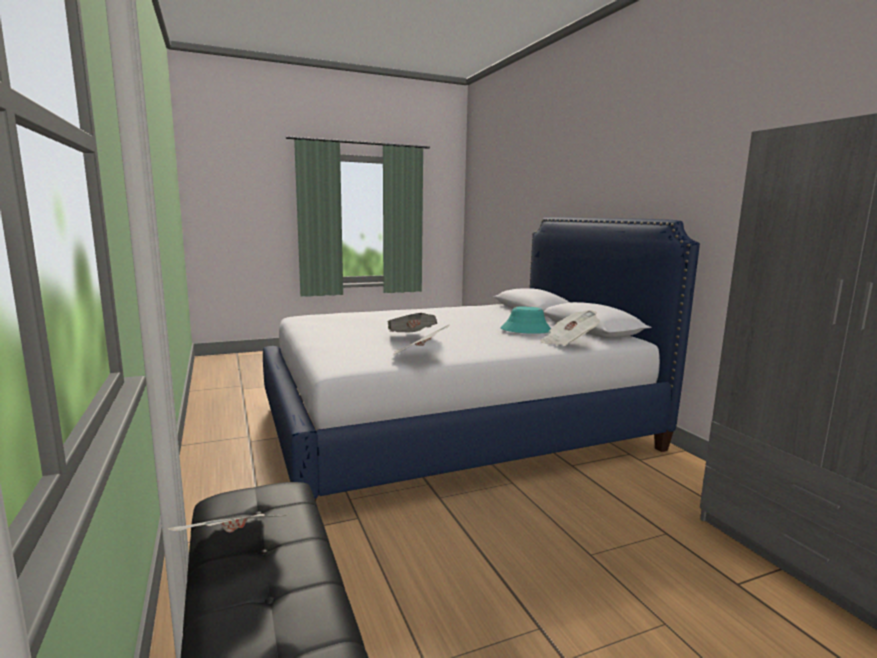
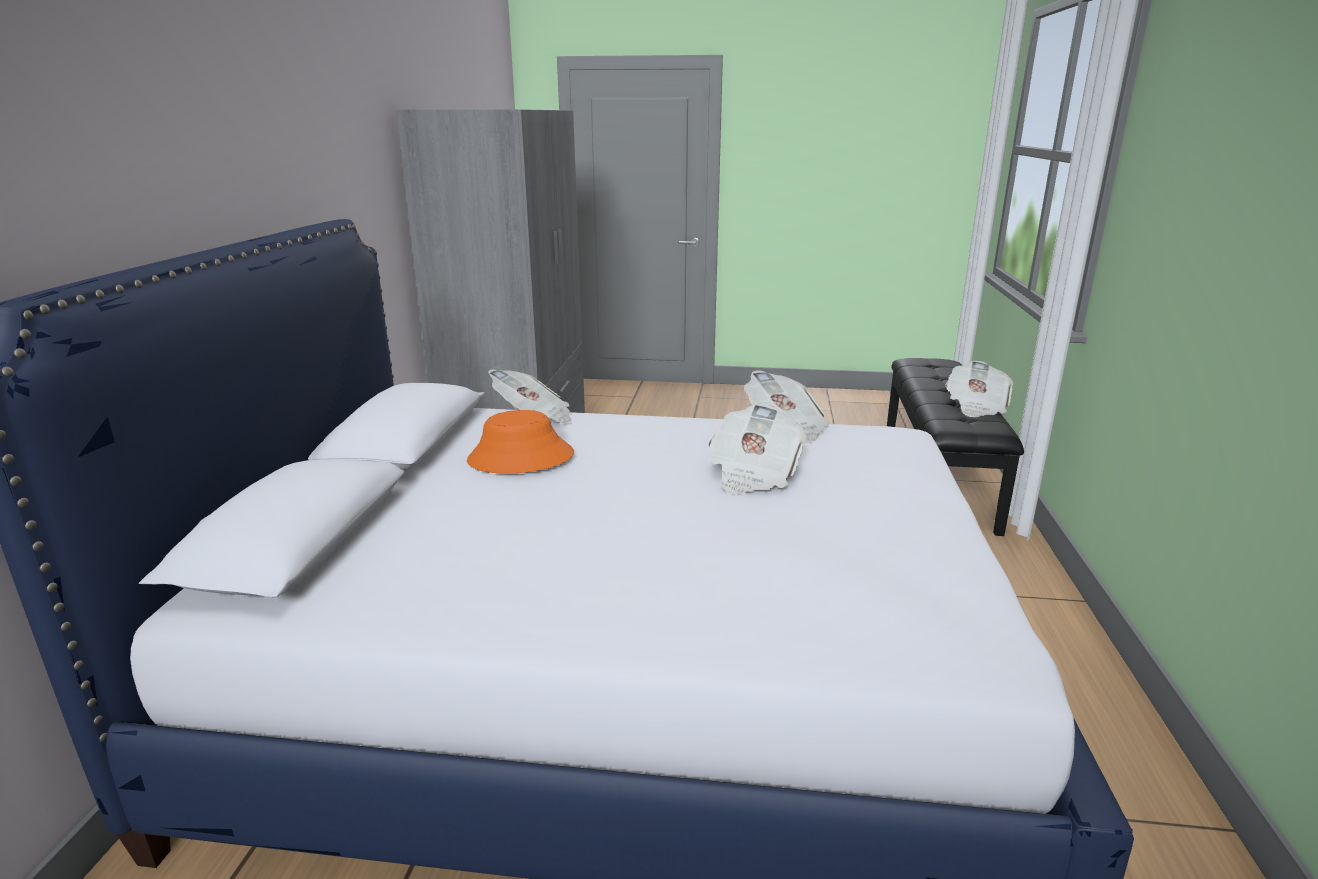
camera: 150 degrees left, 10 degrees up
turquoise hat [500,306,551,334] -> orange hat [467,410,574,474]

